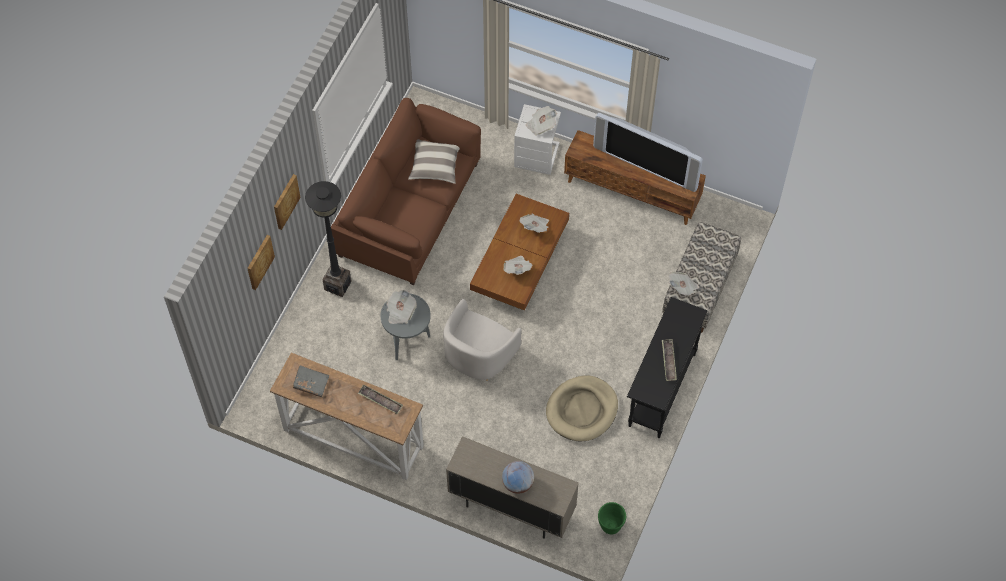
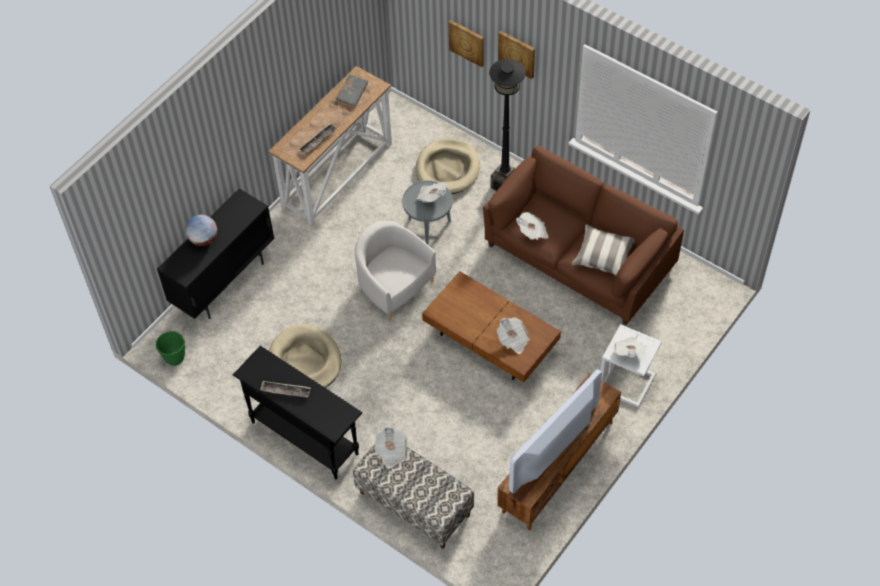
camera: 105 degrees right, 5 degrees down
beige cabinet [446,436,579,539] -> black cabinet [157,188,274,319]
newspaper [503,256,533,275] -> newspaper moved to [517,212,548,240]
none -> beige dog bed [416,138,480,194]

